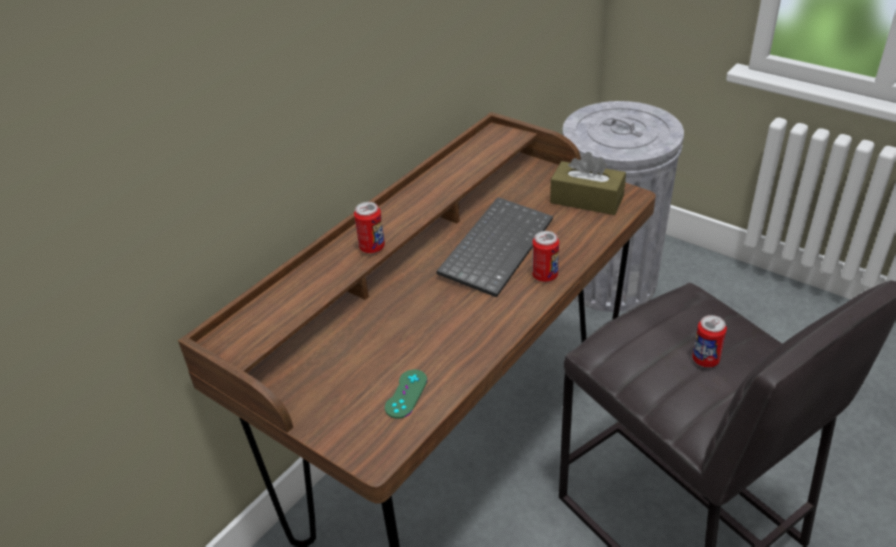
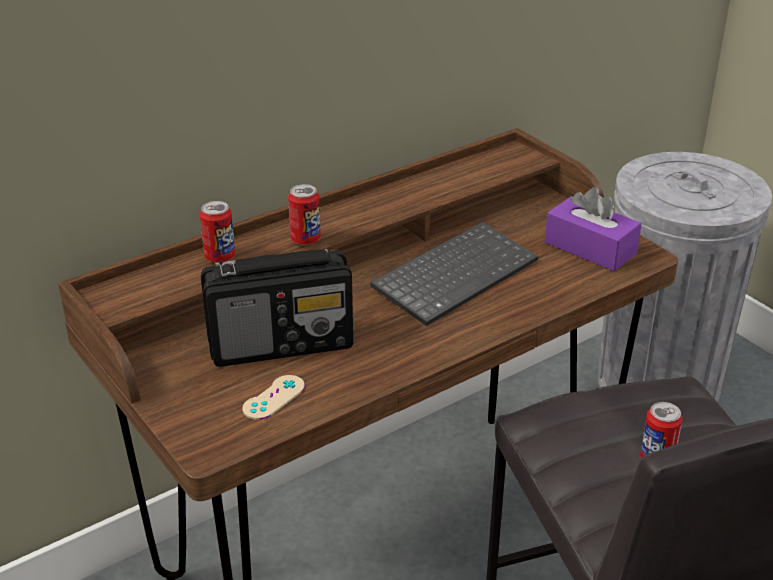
camera: 15 degrees right, 5 degrees down
green game controller [385,370,427,419] -> beige game controller [242,375,305,420]
can [532,231,559,282] -> can moved to [200,201,235,263]
brown tissue box [550,152,626,215] -> purple tissue box [545,187,642,271]
none -> radio [201,249,353,367]

